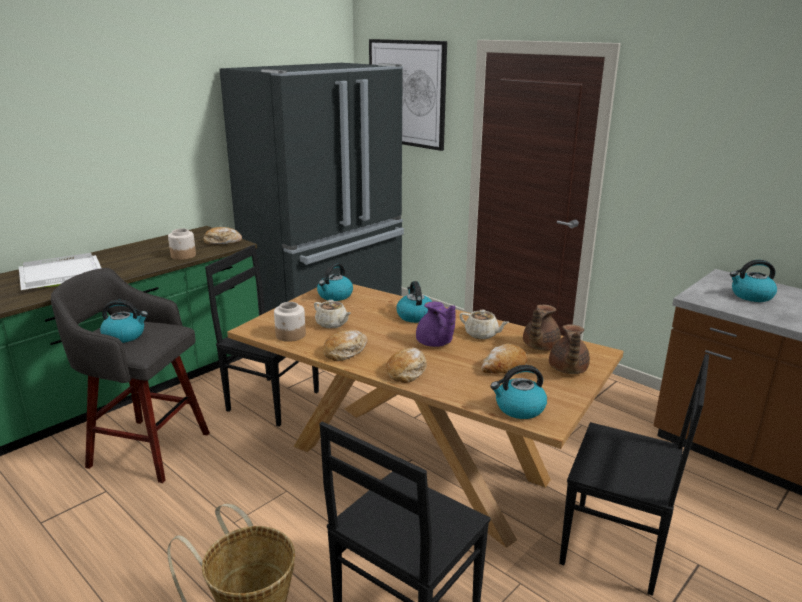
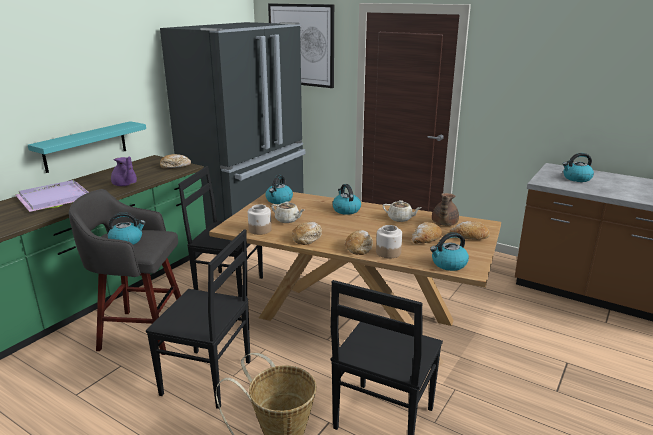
camera: 10 degrees left, 0 degrees up
white tray [19,253,101,290] -> purple tray [15,180,89,212]
jar [168,228,196,260] -> jar moved to [376,225,402,258]
purple teapot [416,302,455,347] -> purple teapot moved to [111,156,137,186]
brown teapot [549,324,590,374] -> bread [449,221,490,240]
black chair [559,354,709,596] -> black chair moved to [146,229,251,409]
none -> turquoise shelf [28,121,146,173]

